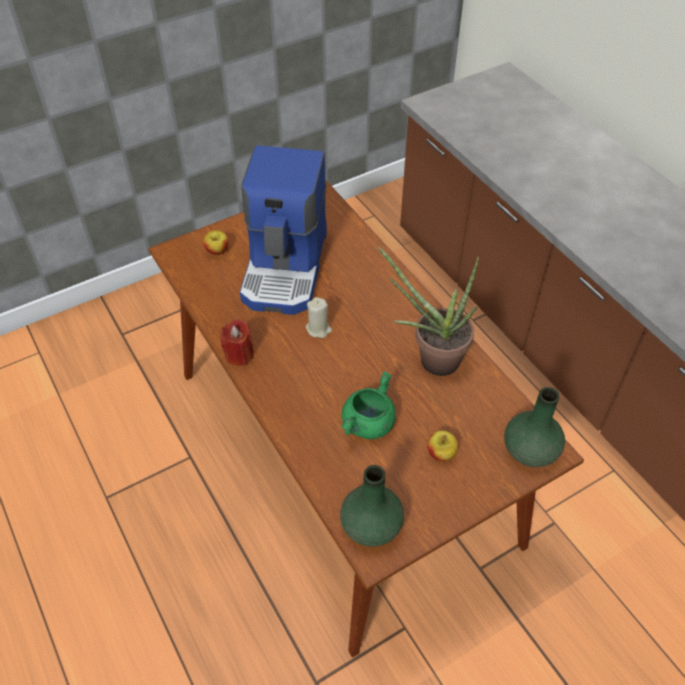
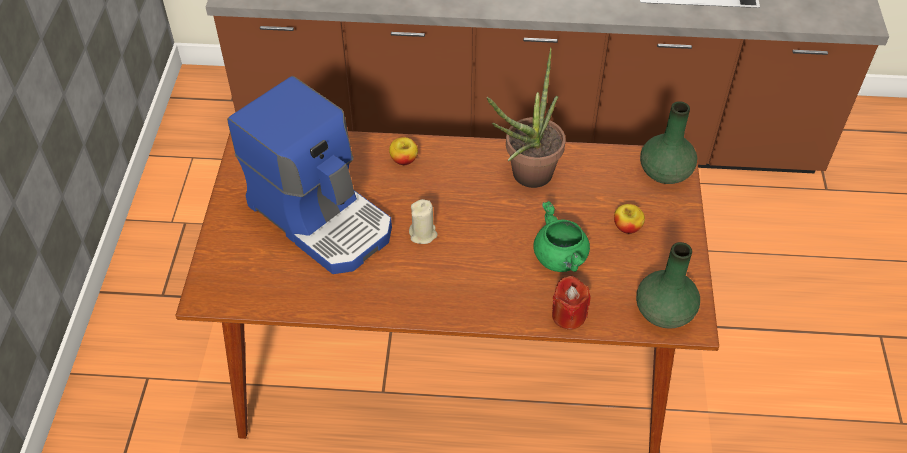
camera: 55 degrees left, 0 degrees up
apple [203,230,229,255] -> apple moved to [389,137,418,165]
red candle [220,319,254,366] -> red candle moved to [552,276,591,330]

